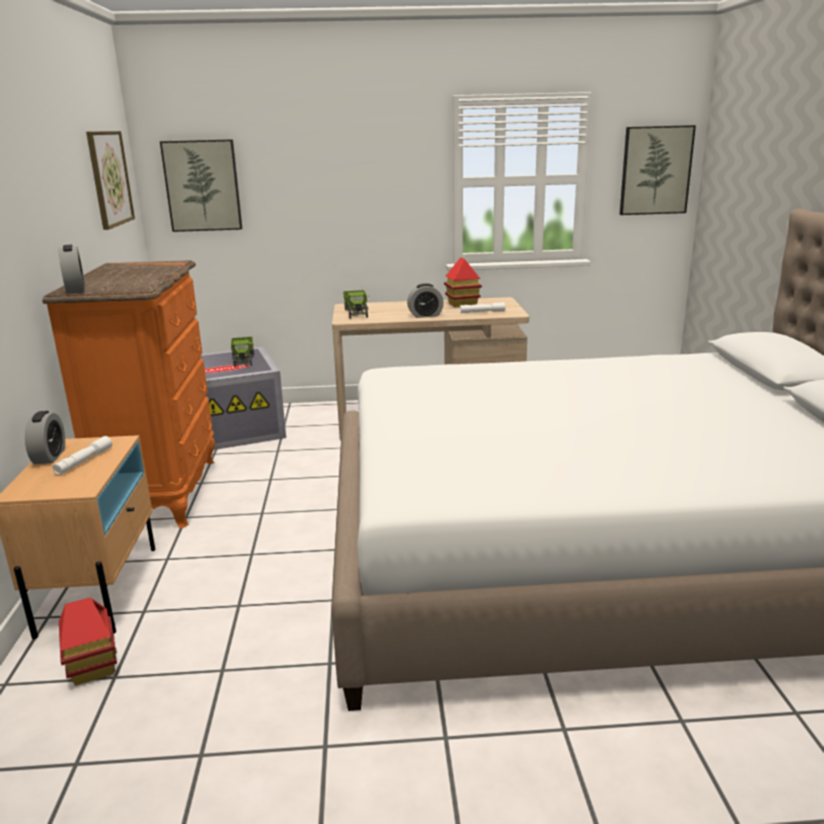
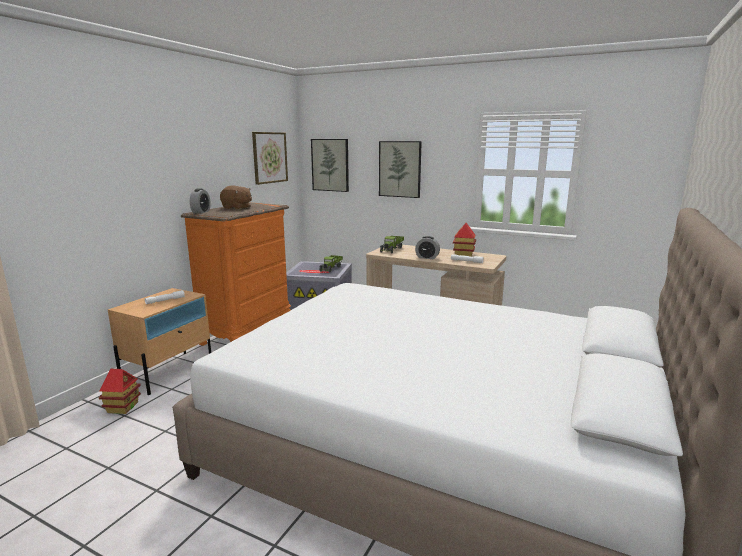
camera: 30 degrees right, 5 degrees down
alarm clock [25,411,65,464] -> none
picture [620,125,696,215] -> picture moved to [379,141,422,198]
none -> brown plush toy [220,186,252,210]

